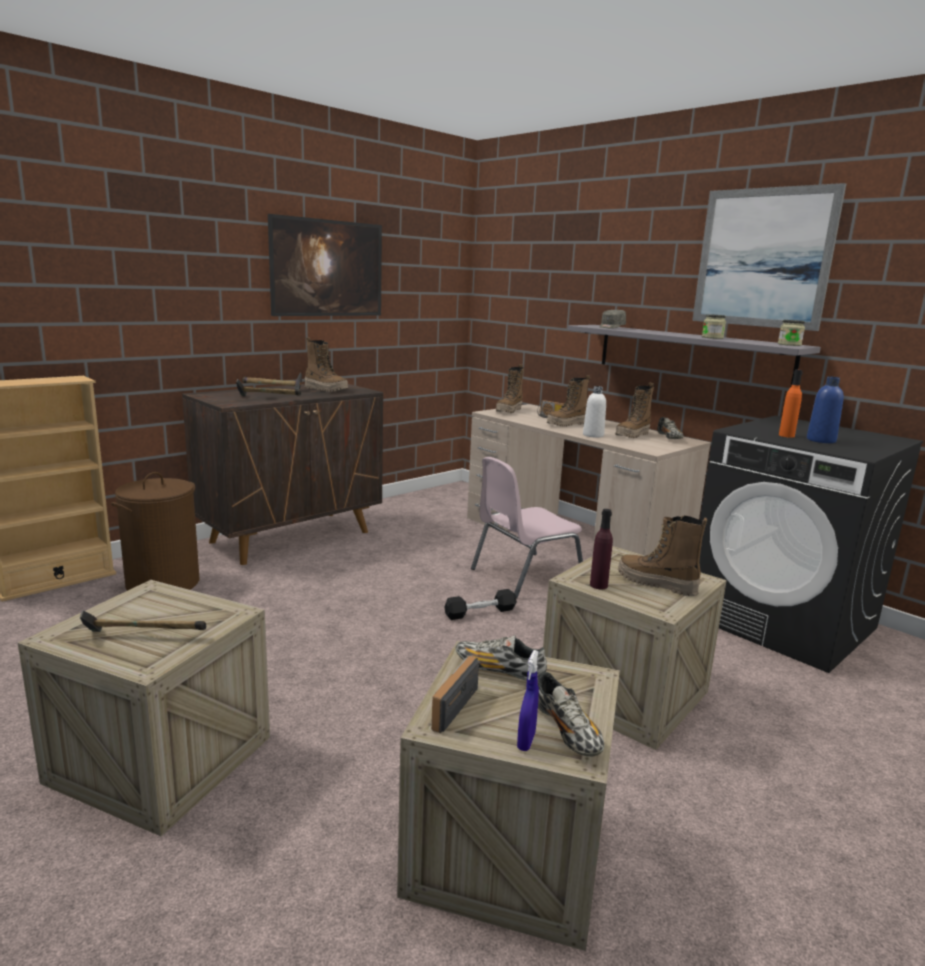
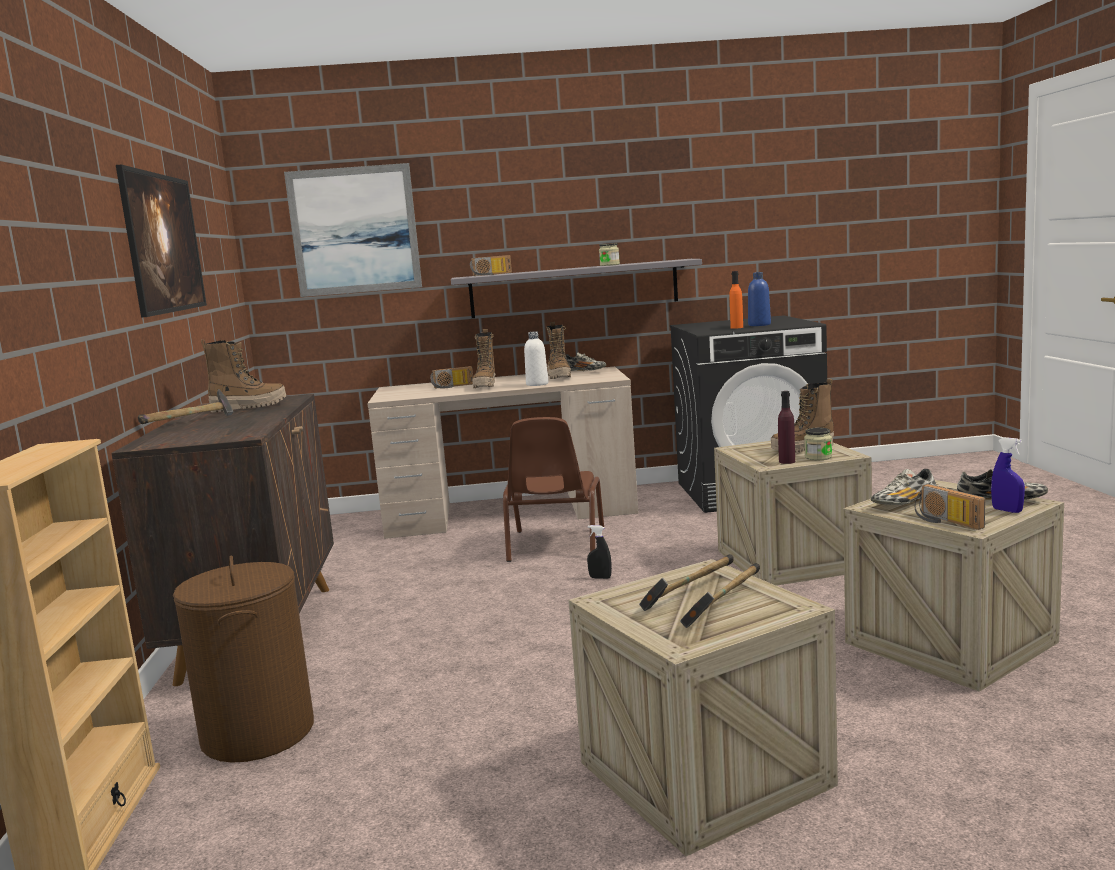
camera: 50 degrees left, 5 degrees down
hammer [236,379,301,396] -> hammer moved to [639,554,734,611]
black dumbbell [444,589,517,620] -> black spray bottle [587,525,612,579]
pink chair [471,457,583,599] -> brown chair [503,417,604,562]
boot [496,364,524,413] -> none
grey cap [599,310,626,329] -> radio [470,255,512,276]
picture [692,183,846,331] -> picture moved to [284,163,422,297]
jar [778,320,805,346] -> jar moved to [804,428,832,460]

